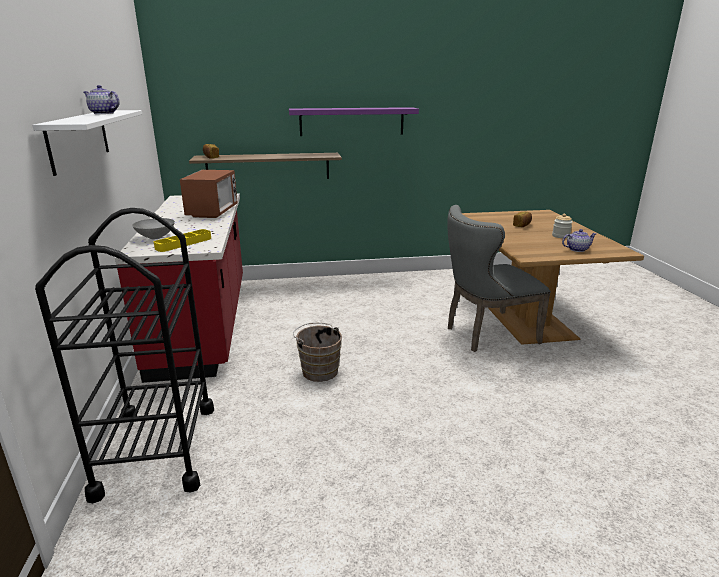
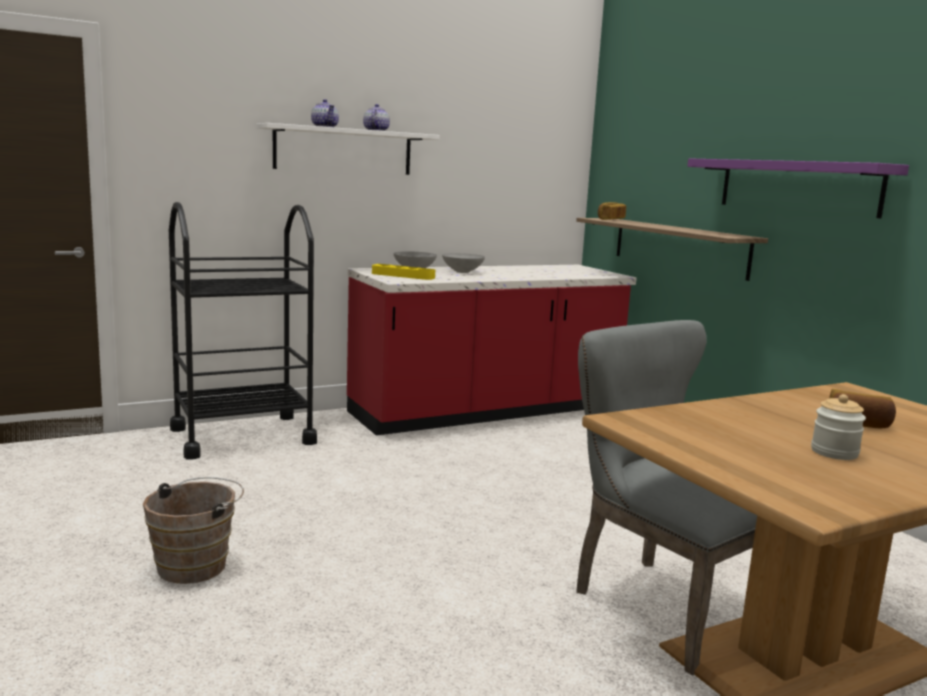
camera: 70 degrees right, 10 degrees down
microwave [180,170,238,218] -> none
brown bucket [293,323,342,382] -> brown bucket moved to [143,477,244,584]
teapot [562,229,596,252] -> teapot moved to [311,99,339,127]
none -> grey bowl [442,253,485,273]

